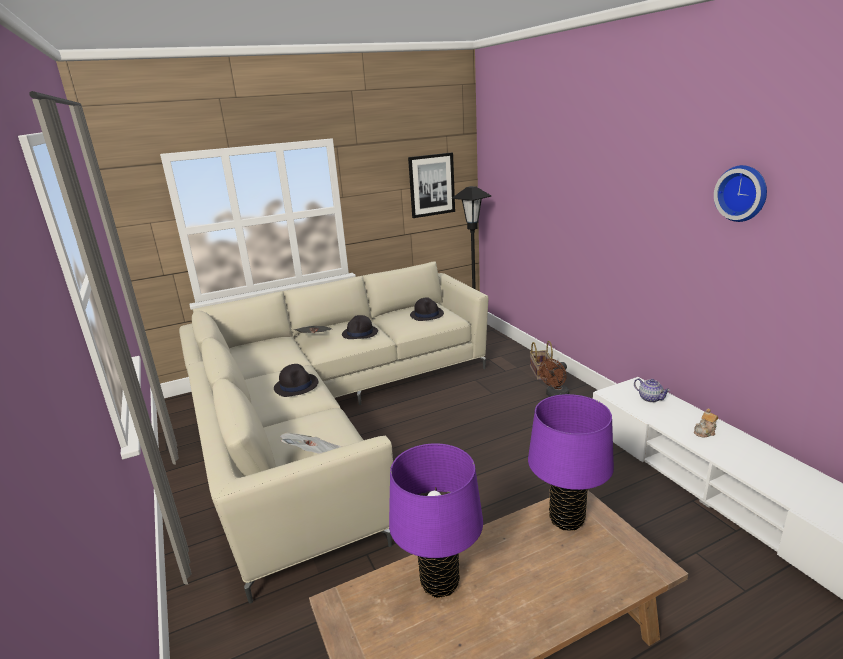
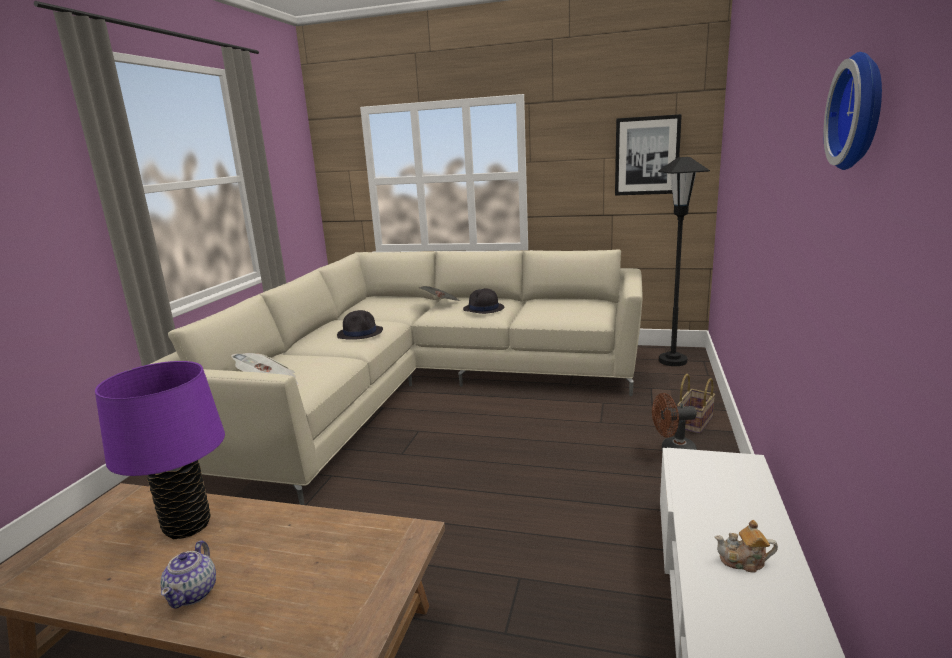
camera: 40 degrees right, 5 degrees down
black hat [410,297,444,321] -> none
purple table lamp [528,394,614,531] -> none
teapot [634,378,671,403] -> teapot moved to [160,541,216,609]

